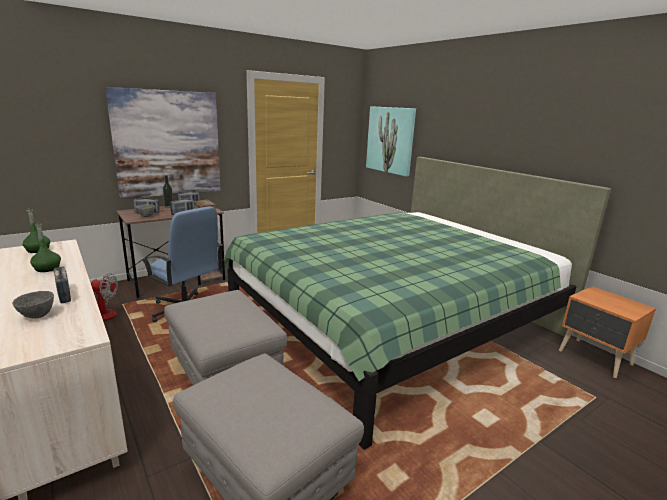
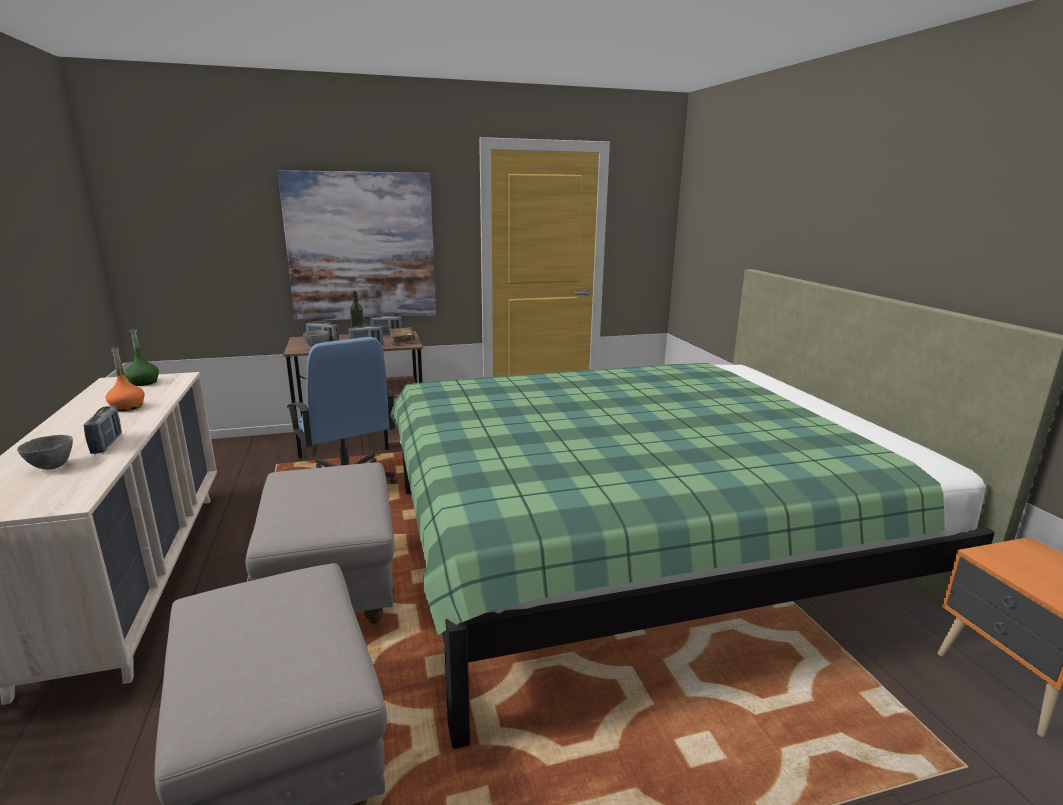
camera: 20 degrees right, 0 degrees up
green bottle [30,222,61,272] -> orange bottle [106,347,145,411]
fan [91,273,118,321] -> none
picture [366,106,416,177] -> none

